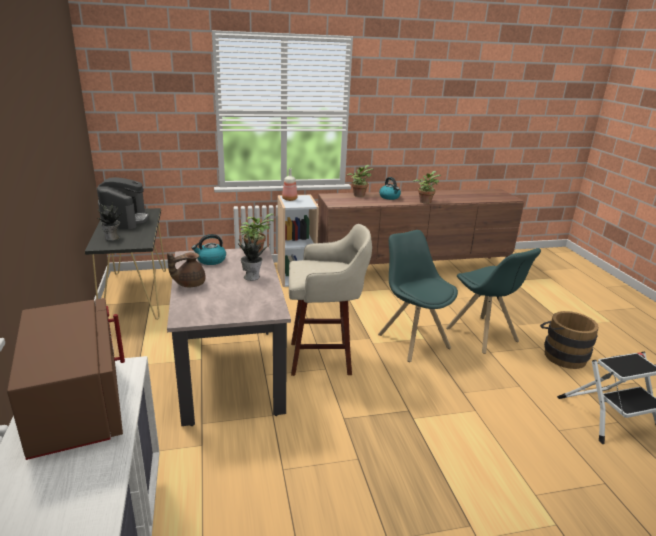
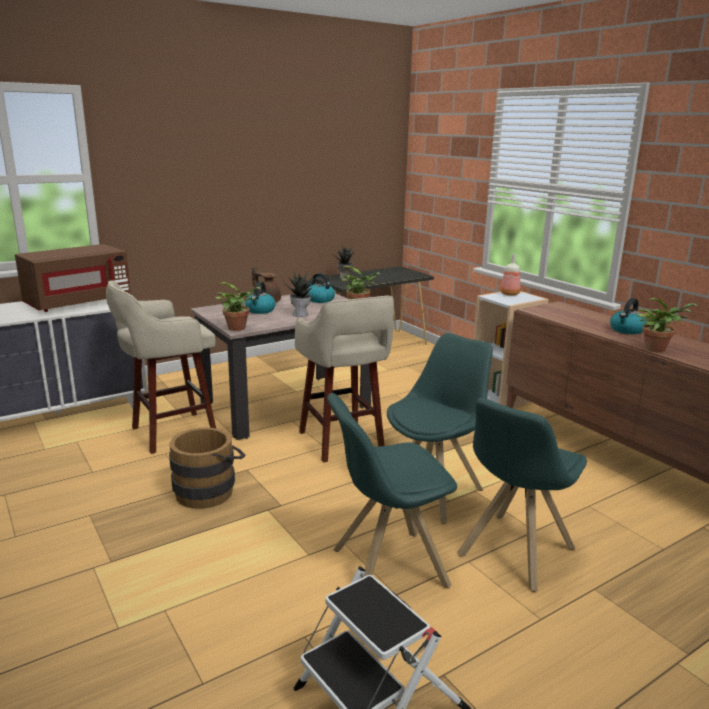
camera: 70 degrees right, 5 degrees down
coffee machine [97,177,149,229] -> none
potted plant [347,165,374,197] -> potted plant moved to [215,282,261,331]
brown bucket [540,311,599,369] -> brown bucket moved to [169,428,245,509]
none -> beige stool [106,280,216,454]
none -> kettle [245,282,276,314]
none -> turquoise chair [327,393,457,589]

